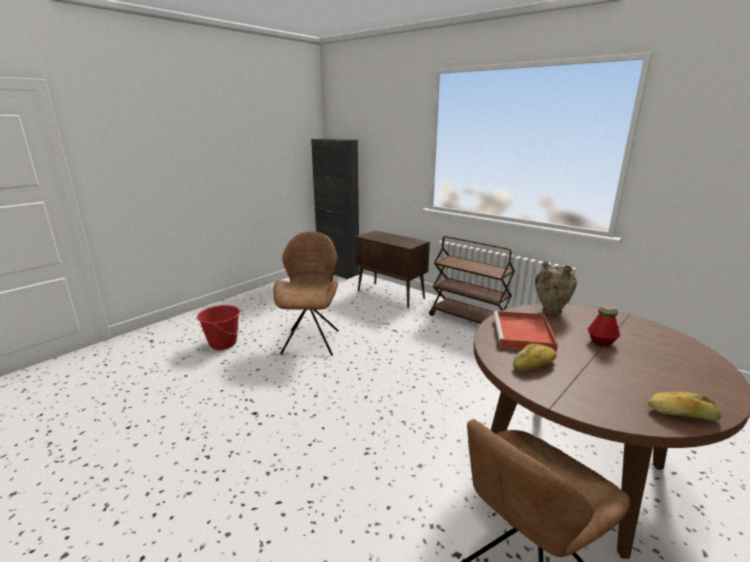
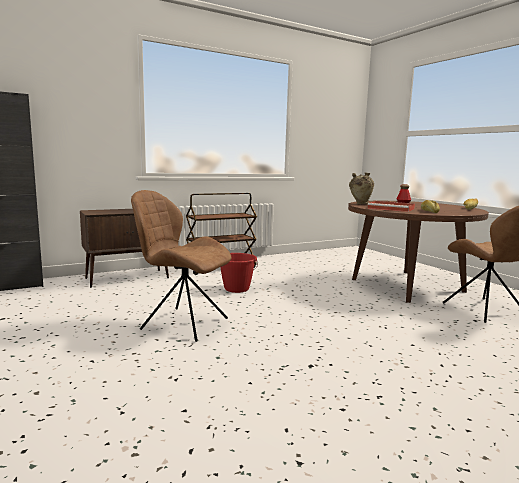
camera: 70 degrees left, 10 degrees down
red bucket [197,305,240,350] -> red bucket moved to [221,253,258,293]

